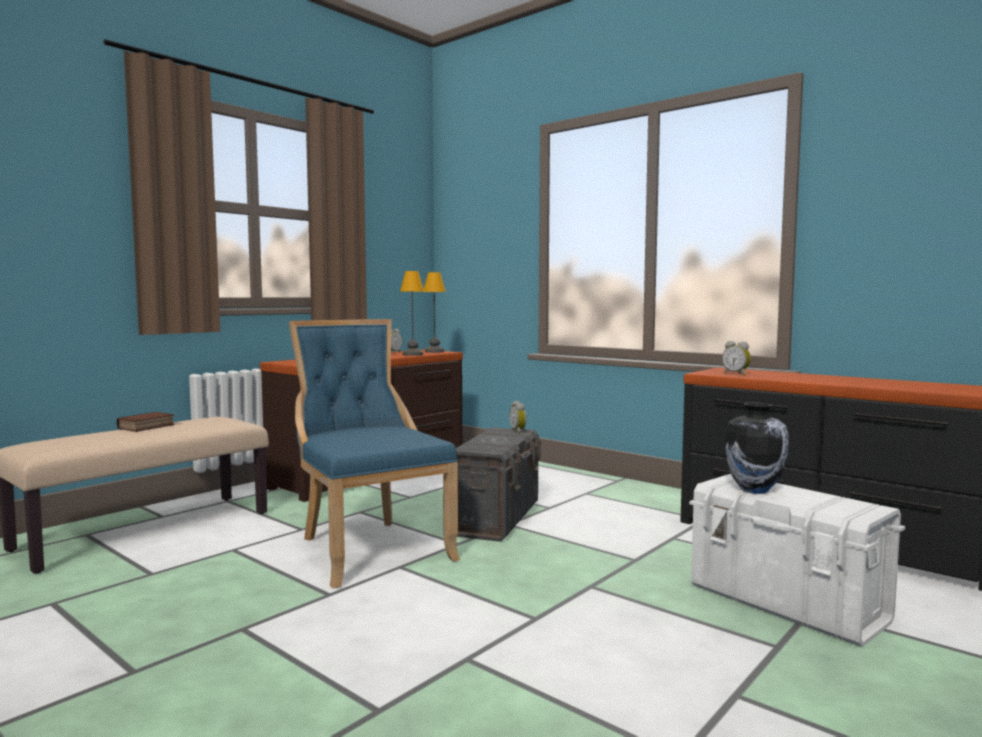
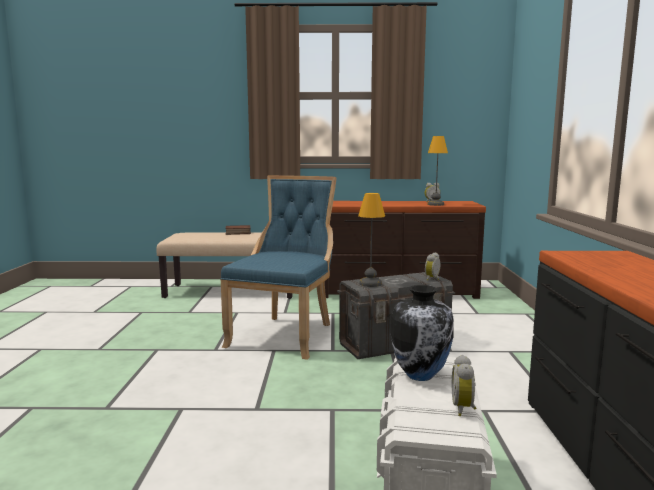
camera: 50 degrees right, 5 degrees up
table lamp [424,272,446,353] -> table lamp moved to [358,193,385,287]
alarm clock [722,341,751,375] -> alarm clock moved to [452,355,476,416]

